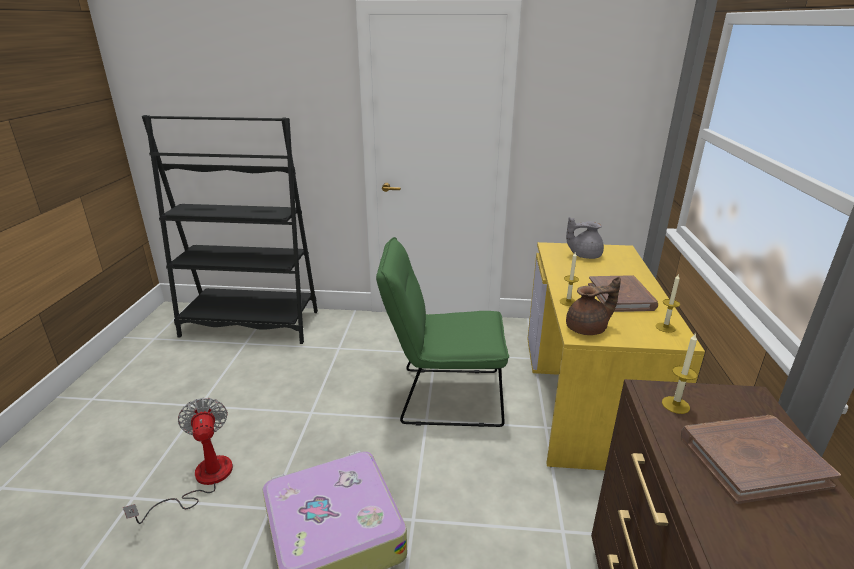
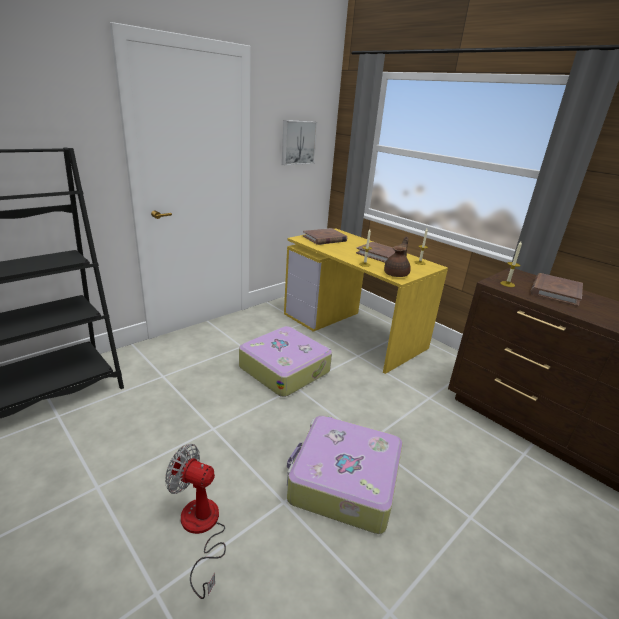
camera: 50 degrees left, 0 degrees up
green chair [376,237,509,427] -> suitcase [239,326,332,397]
grey teapot [566,217,604,259] -> brown book [303,228,347,245]
none -> picture [282,120,317,165]

